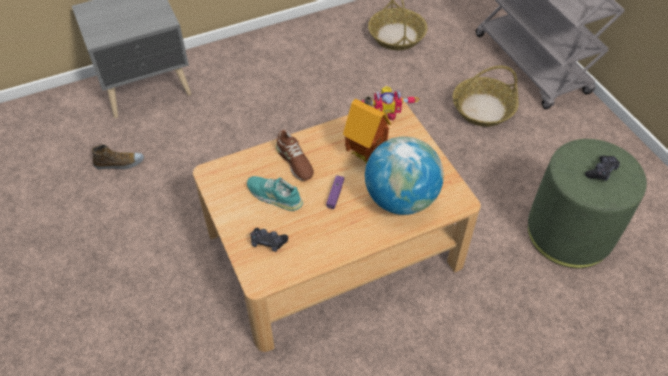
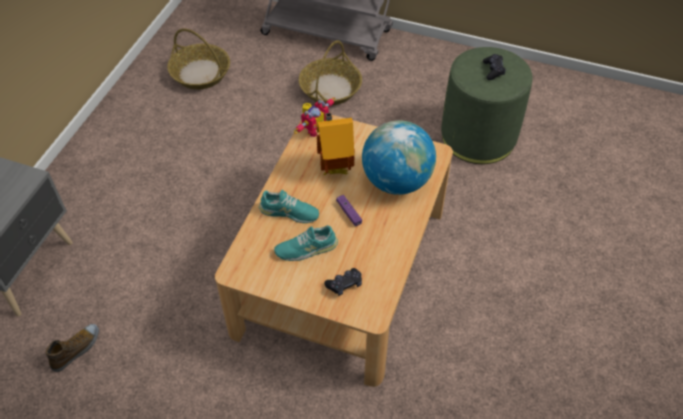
camera: 45 degrees left, 0 degrees up
brown shoe [276,130,314,181] -> turquoise shoe [259,190,319,223]

